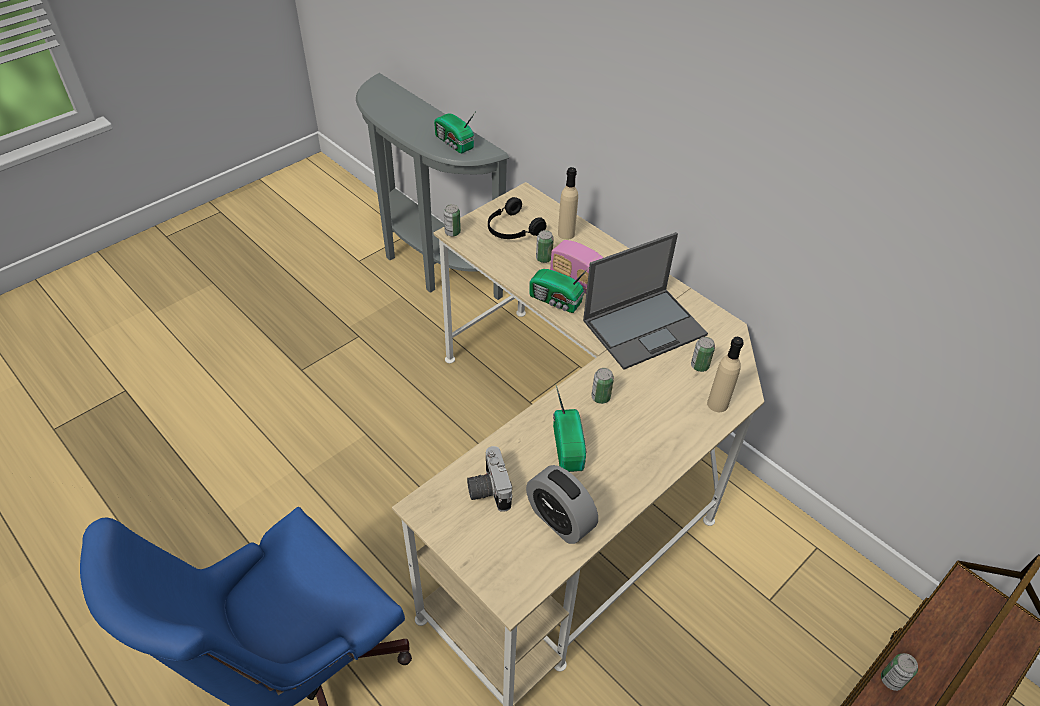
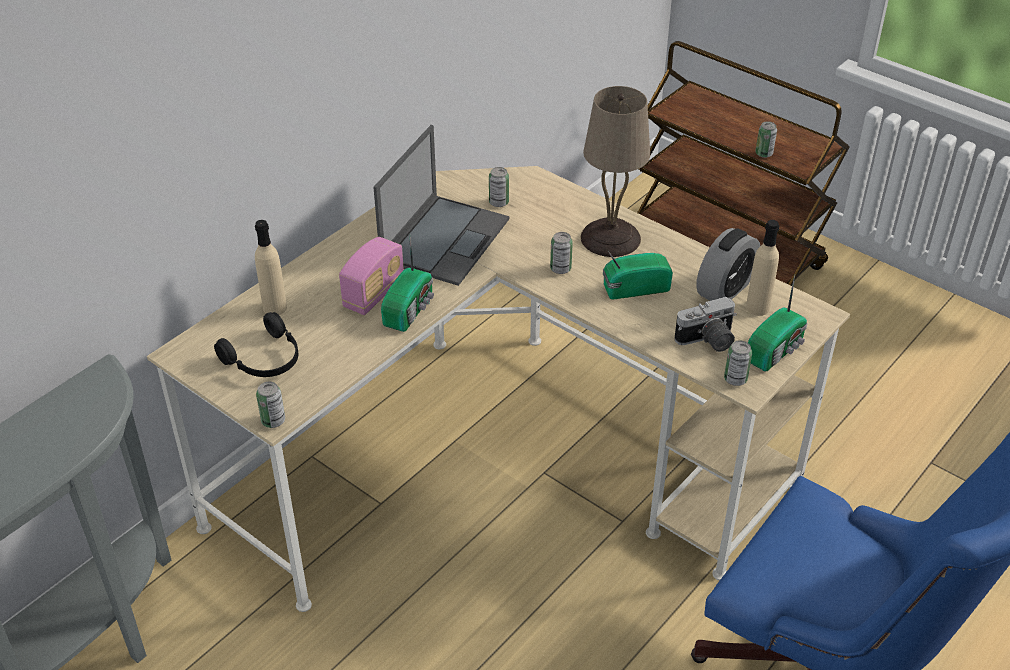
camera: 95 degrees left, 5 degrees down
radio [434,111,476,153] -> radio moved to [748,275,807,372]
can [536,230,554,263] -> can moved to [724,340,752,386]
laptop [583,232,708,370] -> laptop turned 60 degrees clockwise [374,125,509,286]
beige bottle [707,337,744,412] -> beige bottle moved to [746,220,779,316]
none -> beige table lamp [581,86,650,257]

